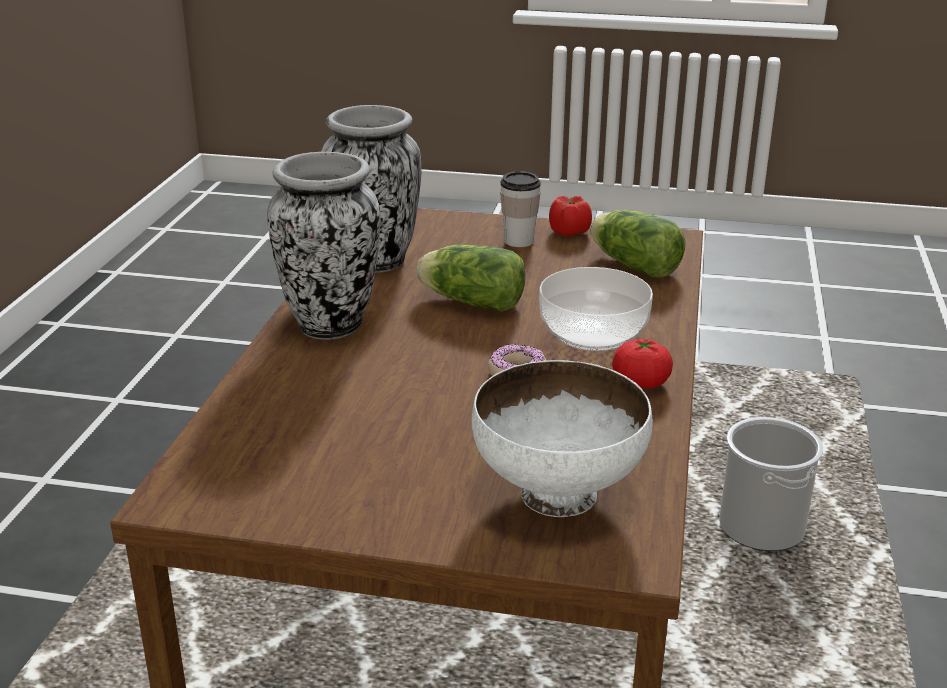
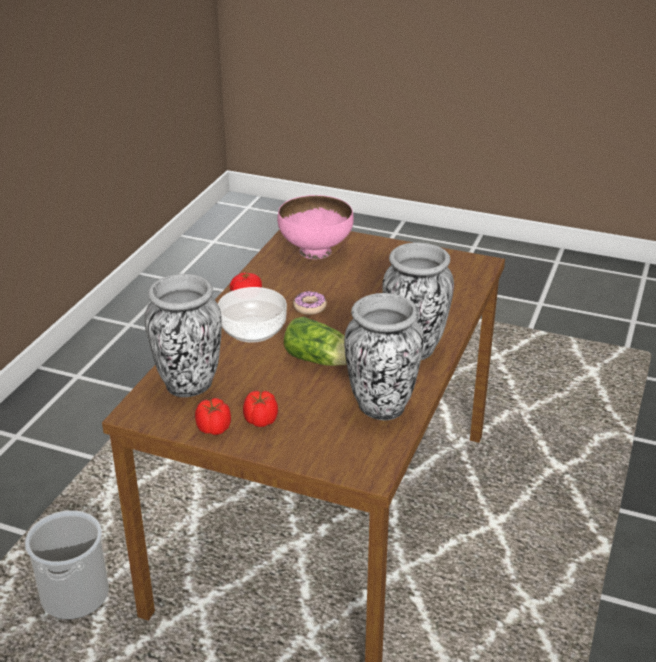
camera: 170 degrees left, 5 degrees up
white bowl [472,360,653,517] -> pink bowl [277,195,354,259]
cup [500,171,541,247] -> tomato [243,391,278,427]
lettuce [590,210,686,278] -> vase [145,274,222,397]

